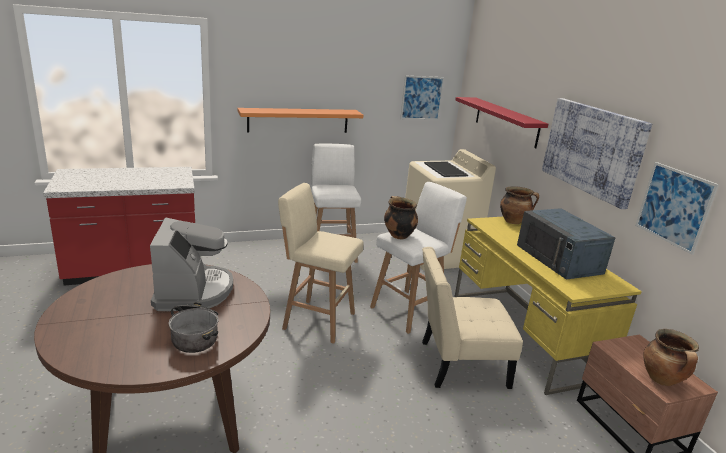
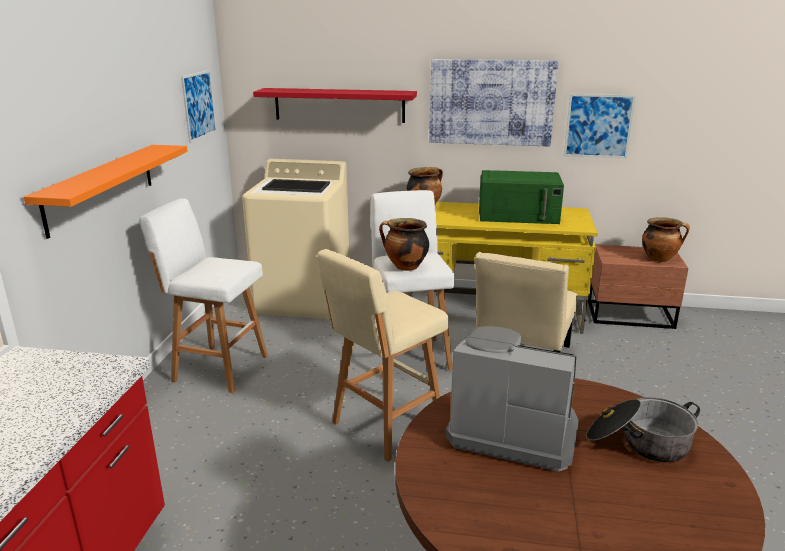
camera: 60 degrees left, 0 degrees up
blue microwave [517,208,615,280] -> green microwave [479,170,564,224]

